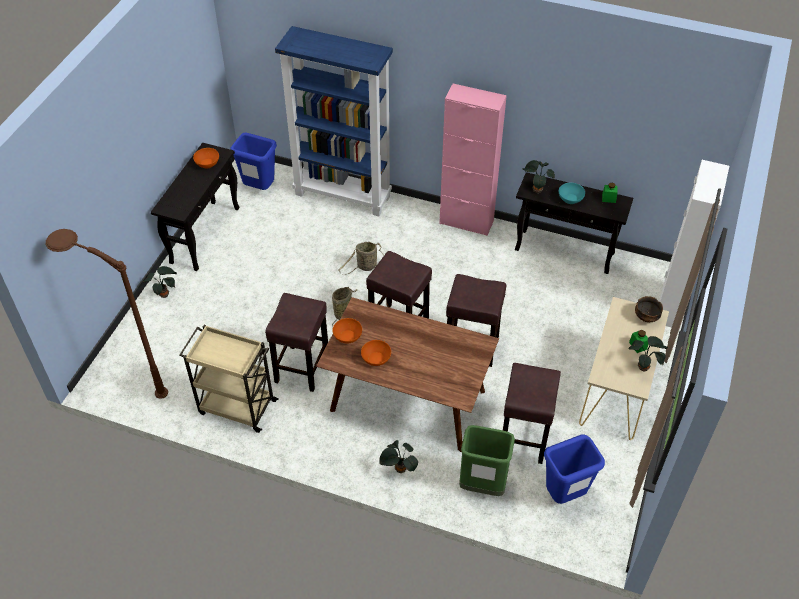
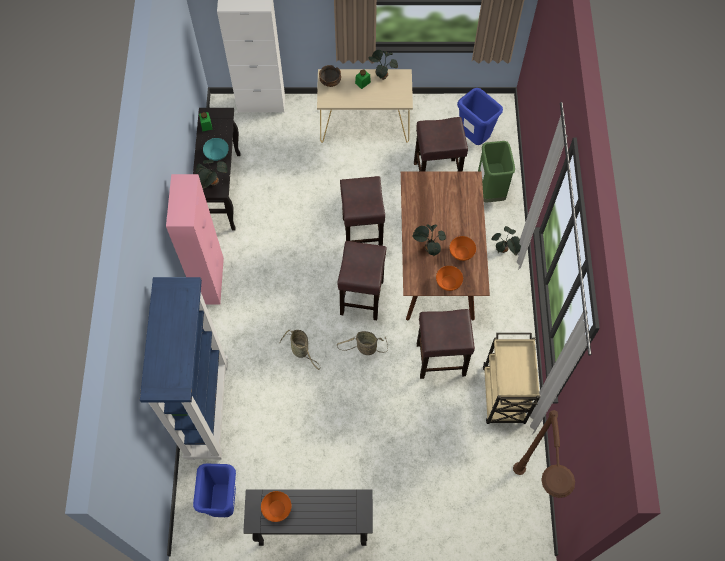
camera: 110 degrees left, 15 degrees up
potted plant [144,266,177,298] -> potted plant moved to [412,224,446,256]

